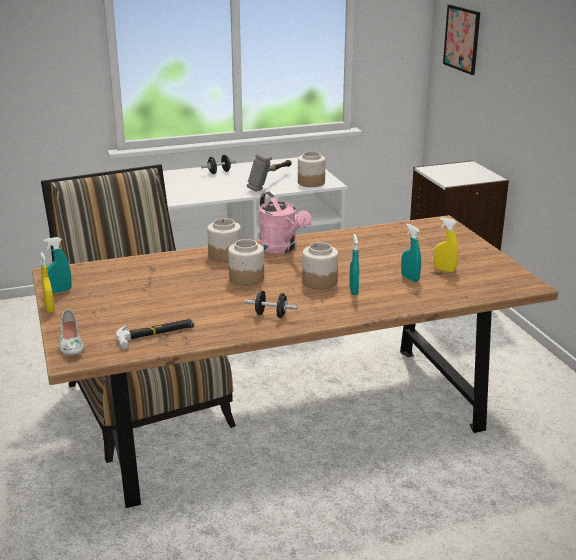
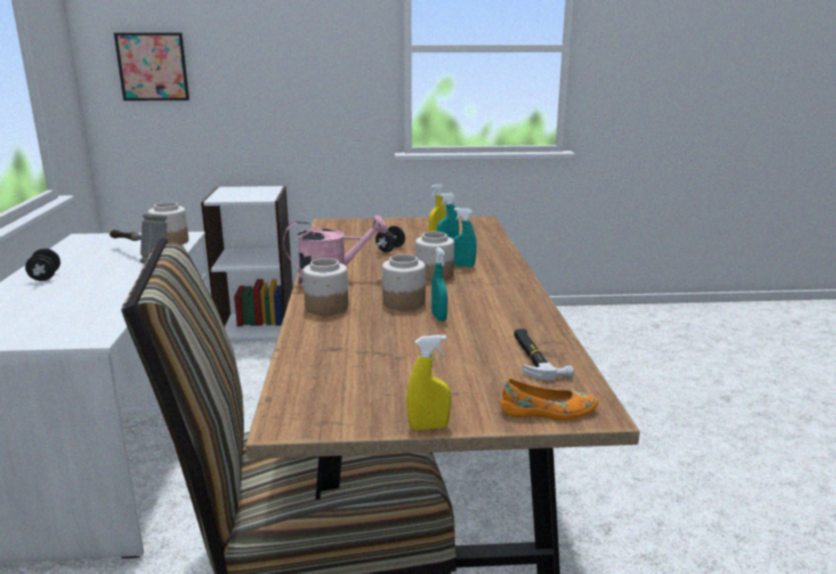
camera: 75 degrees left, 5 degrees down
turquoise spray bottle [43,237,72,293] -> turquoise spray bottle moved to [431,247,448,321]
white shoe [59,309,83,356] -> orange shoe [500,379,598,420]
black dumbbell [244,291,298,318] -> black dumbbell moved to [375,226,405,252]

